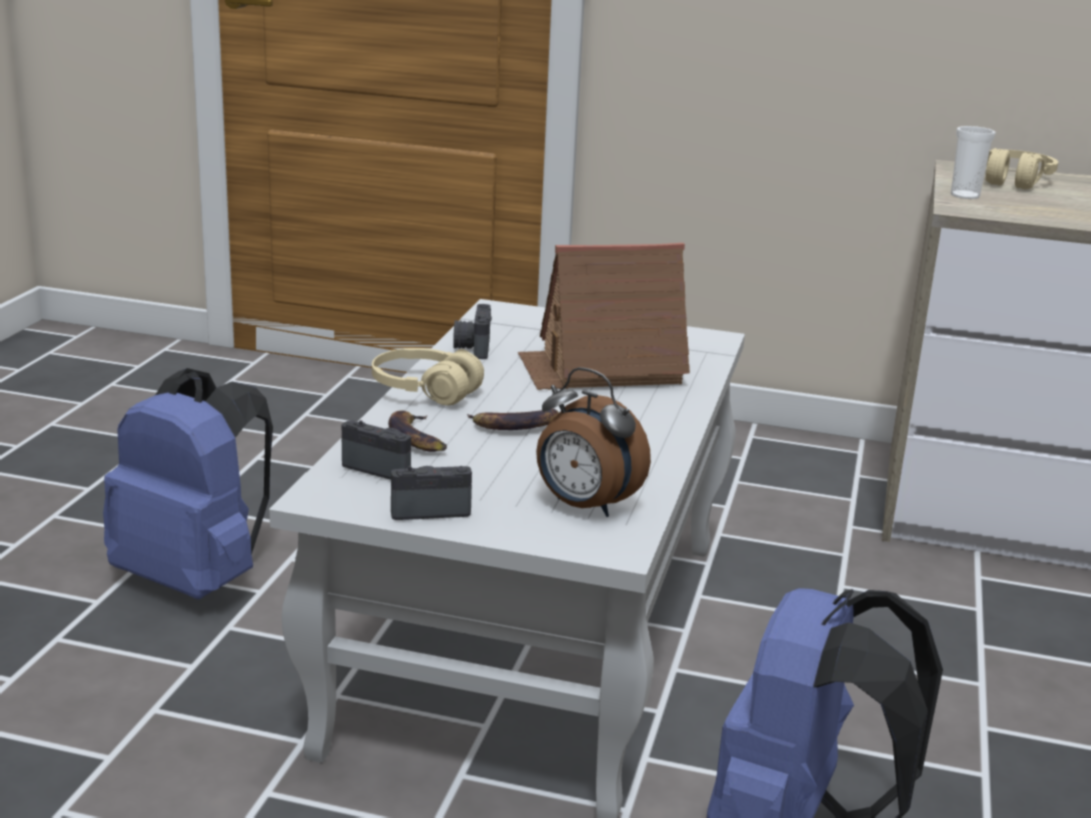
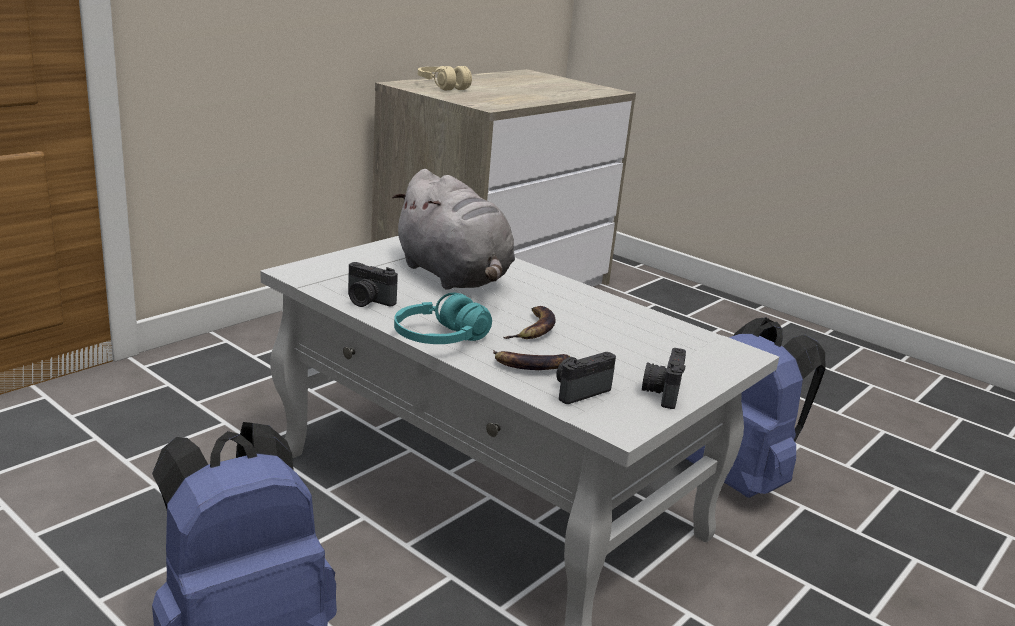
camera: 65 degrees left, 0 degrees up
beige headphones [372,348,484,405] -> turquoise headphones [394,293,492,344]
toy house [518,243,690,390] -> grey plush toy [392,169,515,290]
alarm clock [536,367,651,517] -> none
cup [950,126,996,199] -> none

